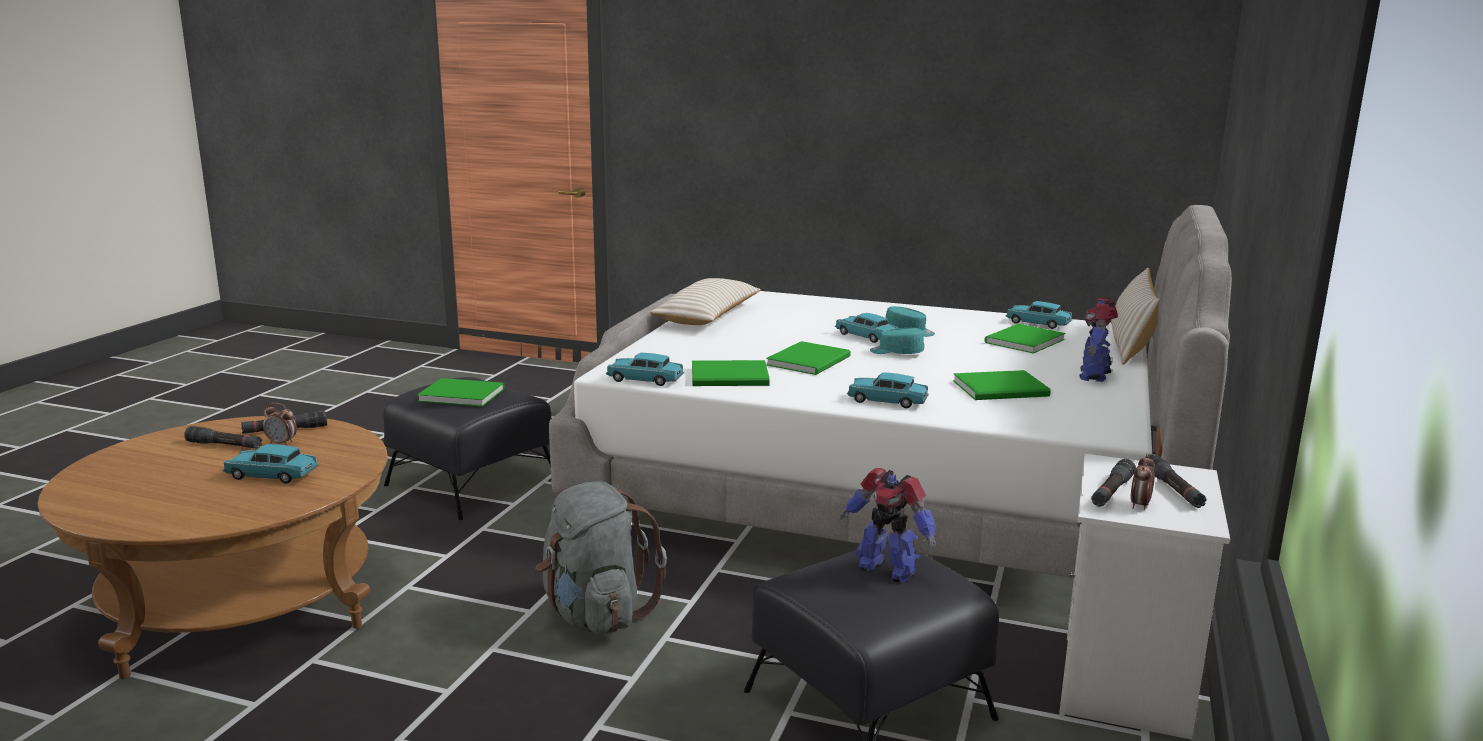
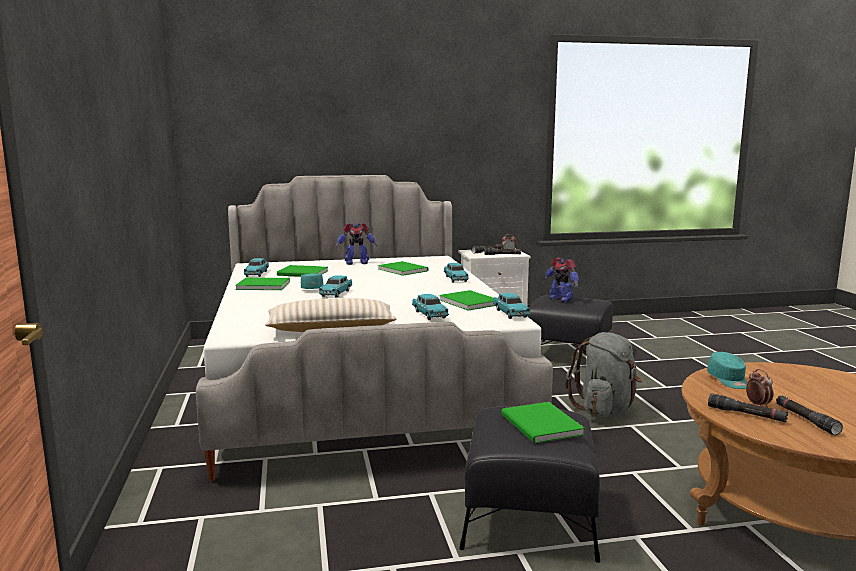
camera: 120 degrees left, 5 degrees down
turquoise toy car [223,444,319,483] -> turquoise toy car moved to [412,294,449,320]
green book [766,341,851,375] -> green book moved to [235,278,290,290]
toy robot [840,468,936,583] -> toy robot turned 135 degrees clockwise [544,257,579,303]
turquoise cap [870,328,924,354] -> turquoise cap moved to [707,352,747,389]
beige pillow [1111,268,1160,365] -> none

